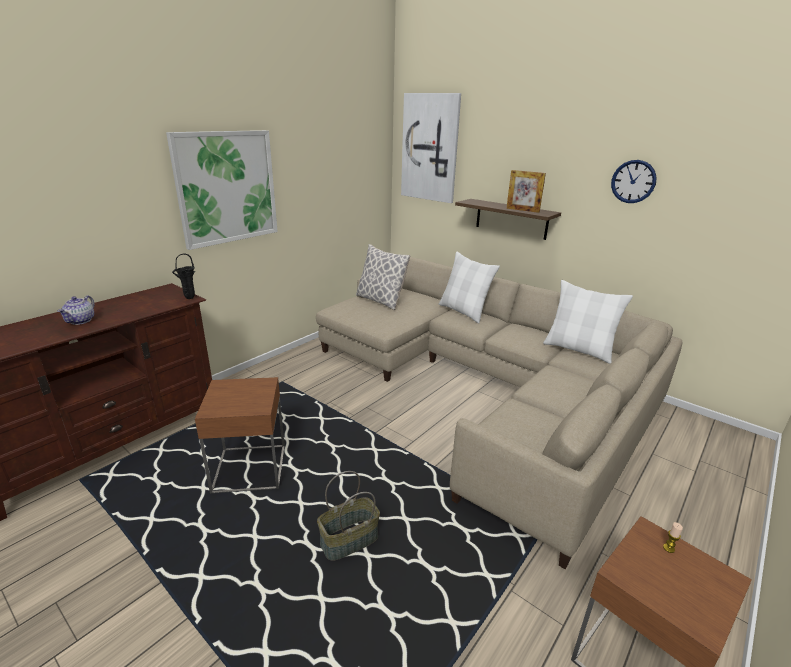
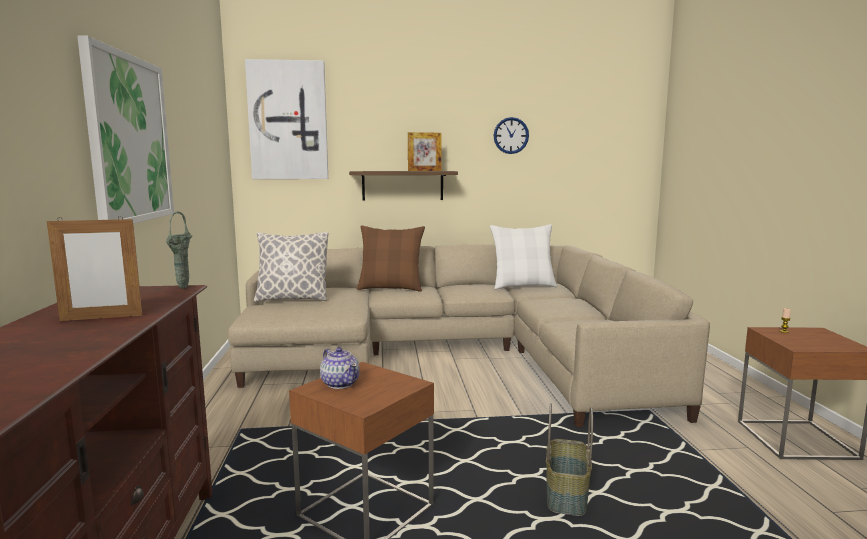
camera: 45 degrees left, 15 degrees down
teapot [57,295,95,325] -> teapot moved to [320,347,360,389]
black vase [172,254,195,299] -> green vase [166,211,192,289]
white pillow [439,251,500,324] -> brown pillow [357,225,425,292]
none -> picture frame [47,216,142,321]

